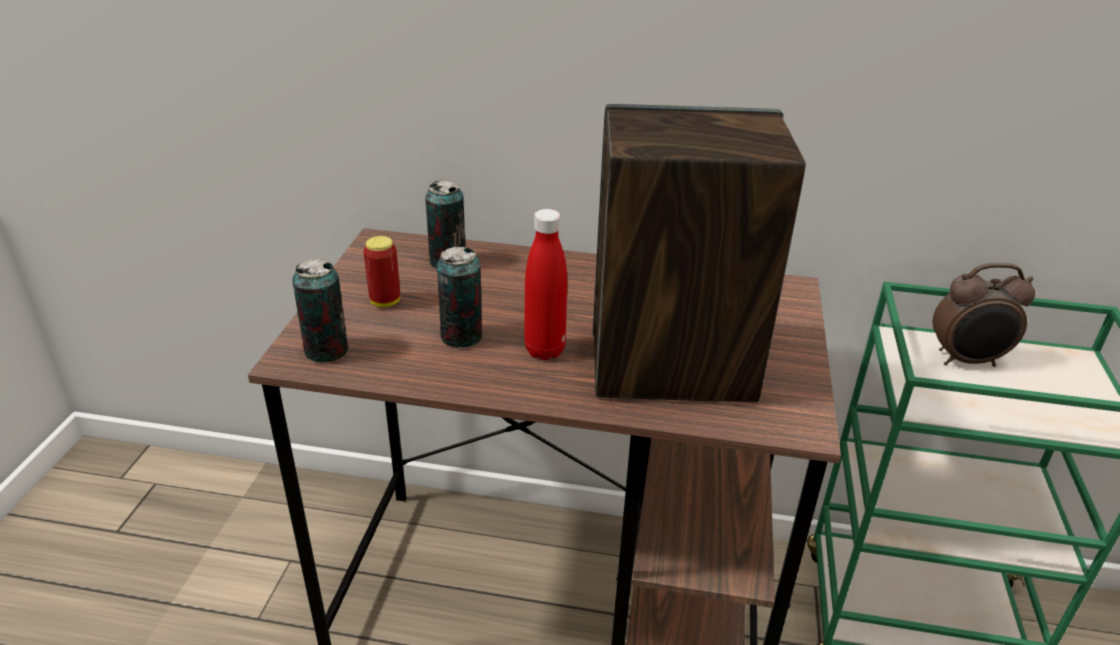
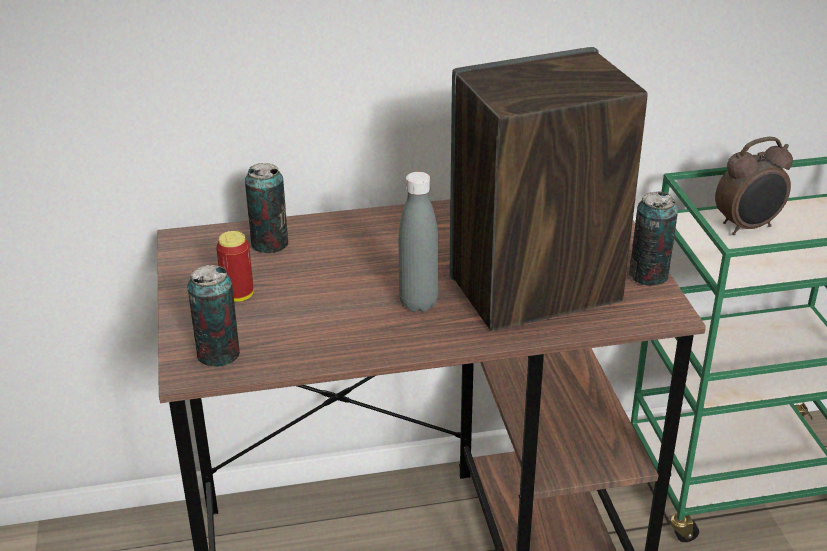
camera: 20 degrees left, 0 degrees up
can [437,247,482,348] -> can moved to [629,191,678,286]
red bottle [524,209,567,360] -> grey bottle [398,172,438,312]

